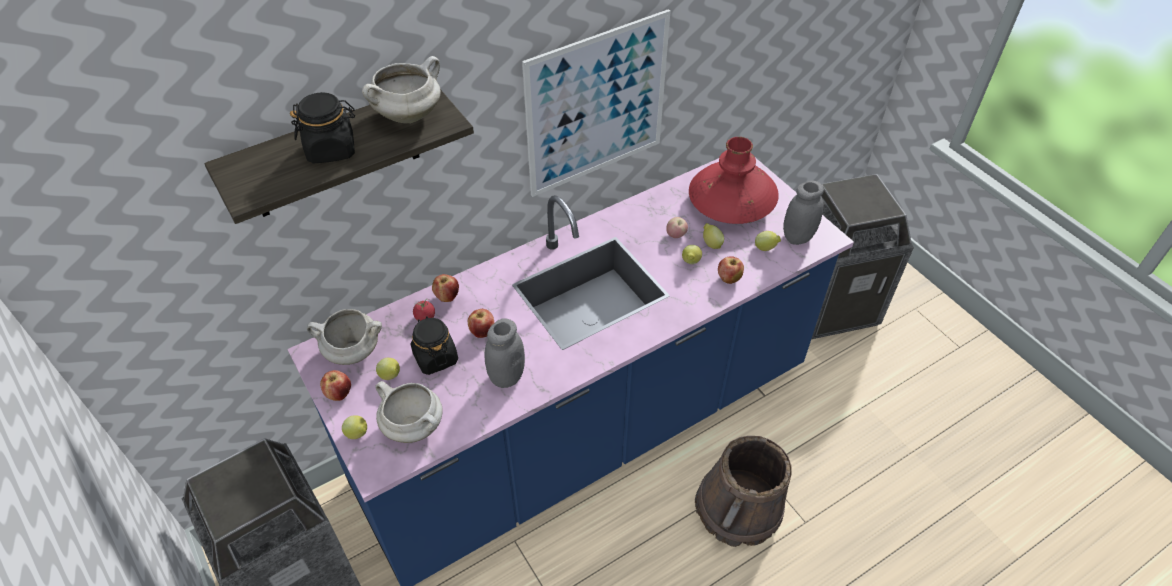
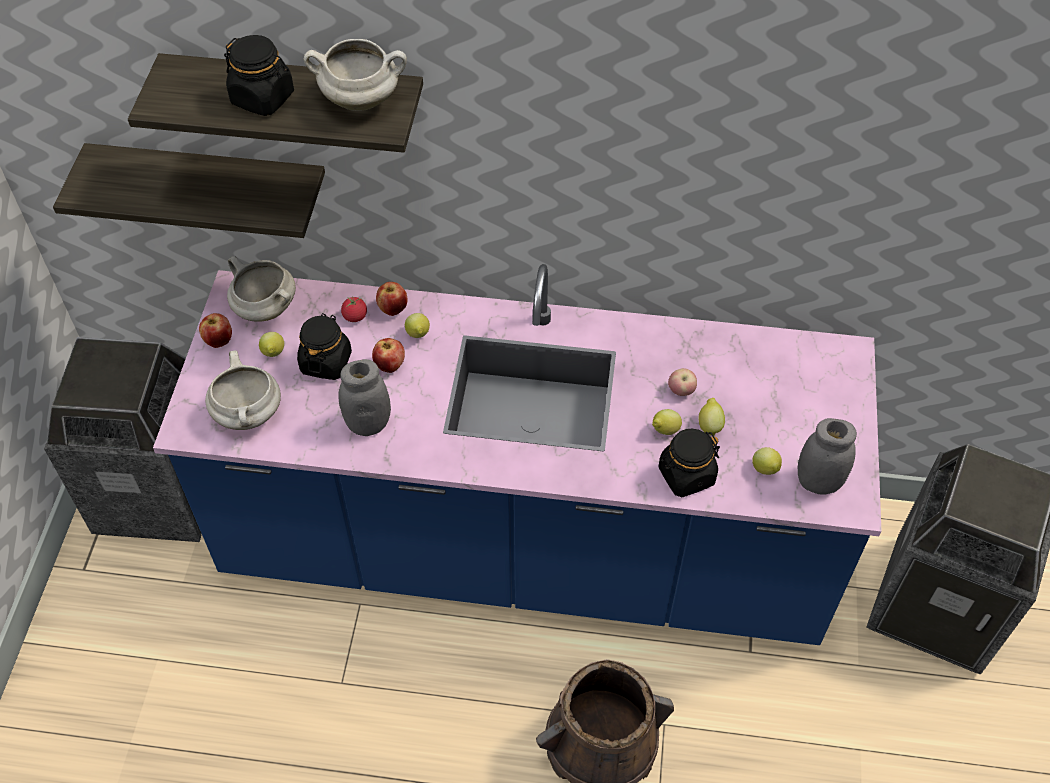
camera: 40 degrees right, 5 degrees up
lemon [342,415,367,439] -> lemon moved to [405,313,430,338]
picture [522,9,671,197] -> none
red vase [689,137,779,224] -> none
apple [718,256,744,284] -> black jar [658,429,720,497]
none -> shelf [53,143,325,238]

